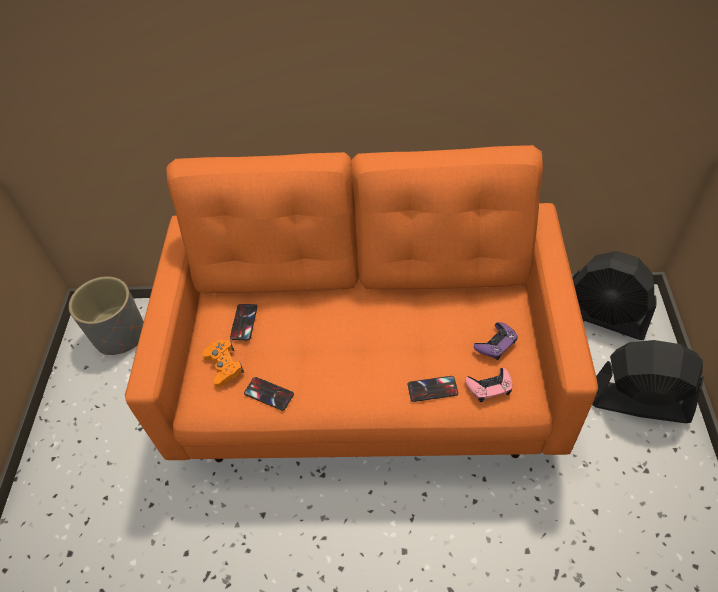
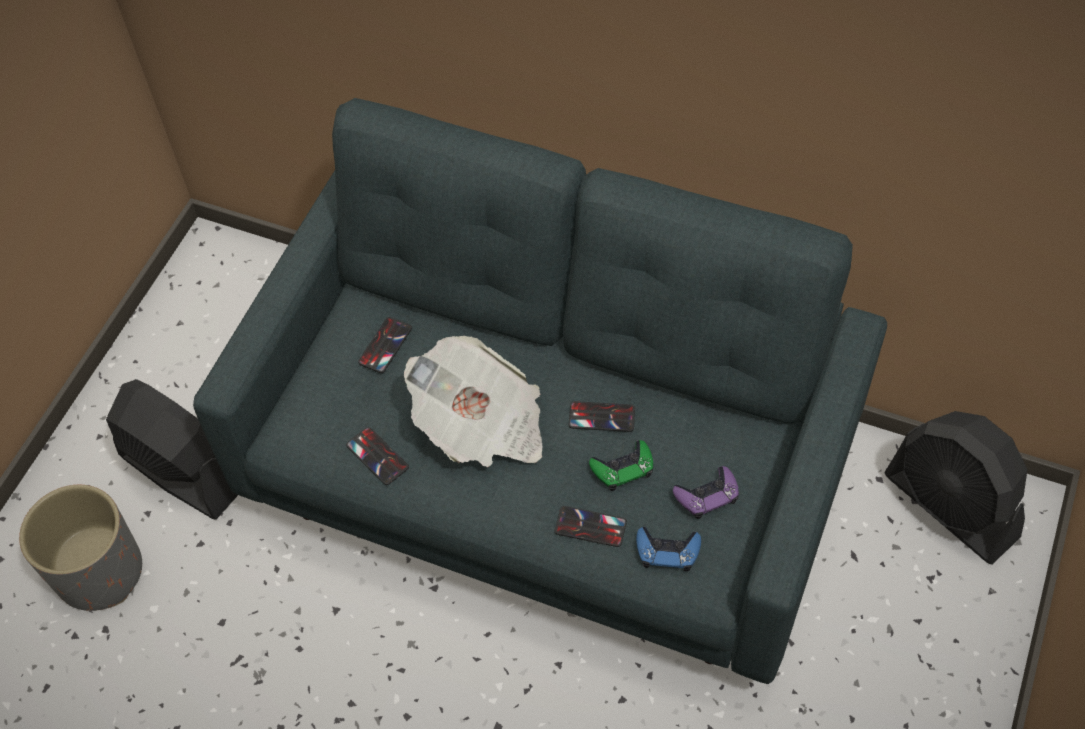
camera: 20 degrees right, 5 degrees up
grey planter [69,276,144,355] -> grey planter moved to [19,485,142,611]
orange sofa [125,145,598,462] -> grey sofa [193,98,887,684]
orange game controller [202,340,244,388] -> none
pink game controller [465,368,512,402] -> blue game controller [636,527,701,571]
black fan [592,340,704,423] -> black fan moved to [106,379,238,520]
none -> newspaper [404,336,543,467]
none -> phone [569,401,635,432]
none -> green game controller [589,440,653,491]

